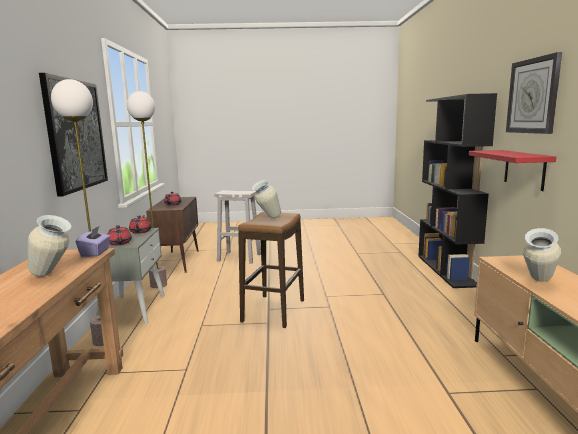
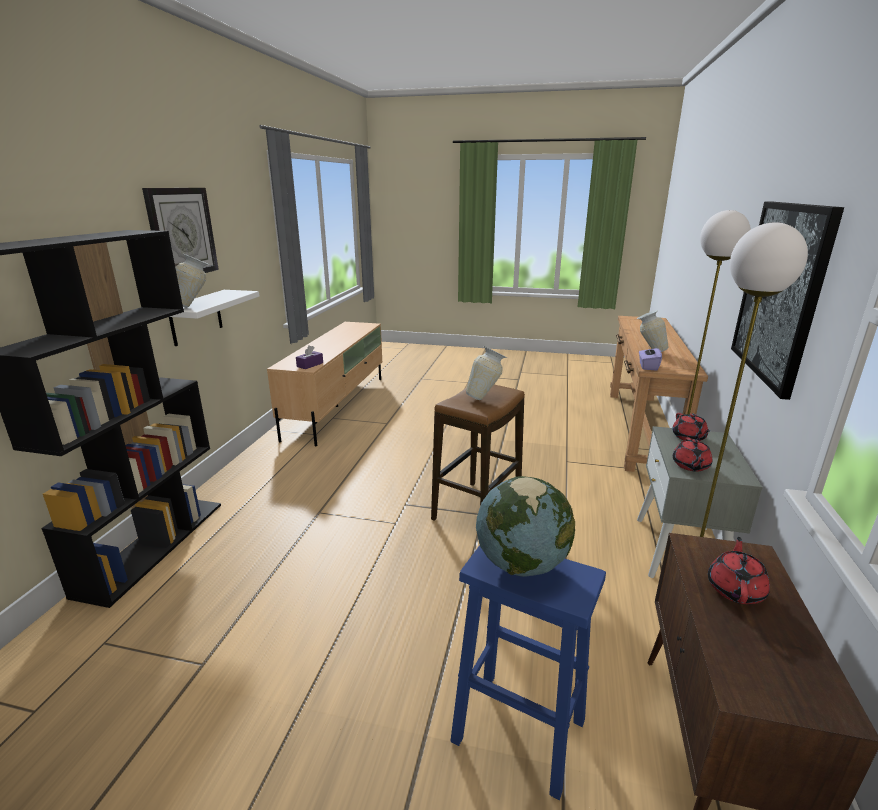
camera: 165 degrees left, 10 degrees up
white stool [214,190,261,264] -> blue stool [450,545,606,800]
red shelf [469,150,556,191] -> white shelf [169,290,259,346]
vase [522,228,561,282] -> vase moved to [175,254,209,308]
none -> purple tissue box [296,345,323,369]
none -> globe [476,476,575,577]

